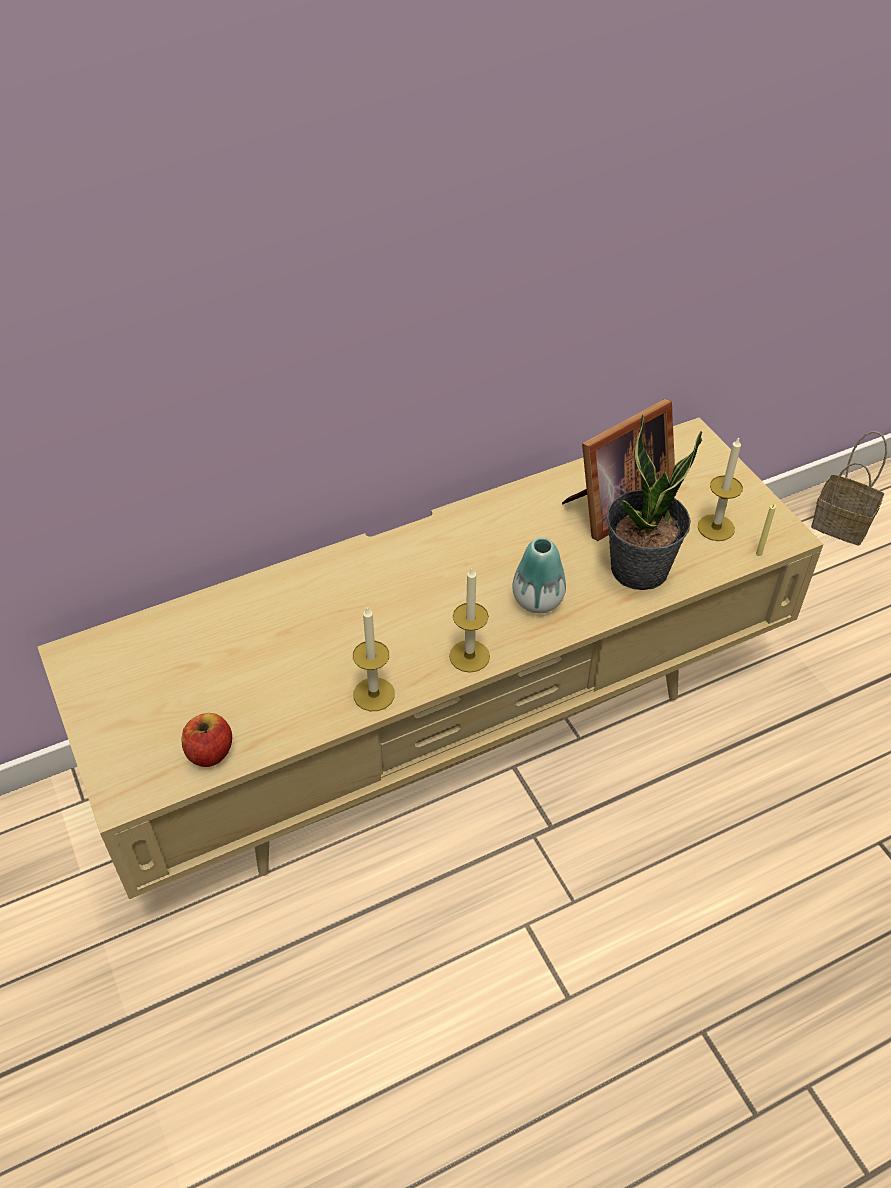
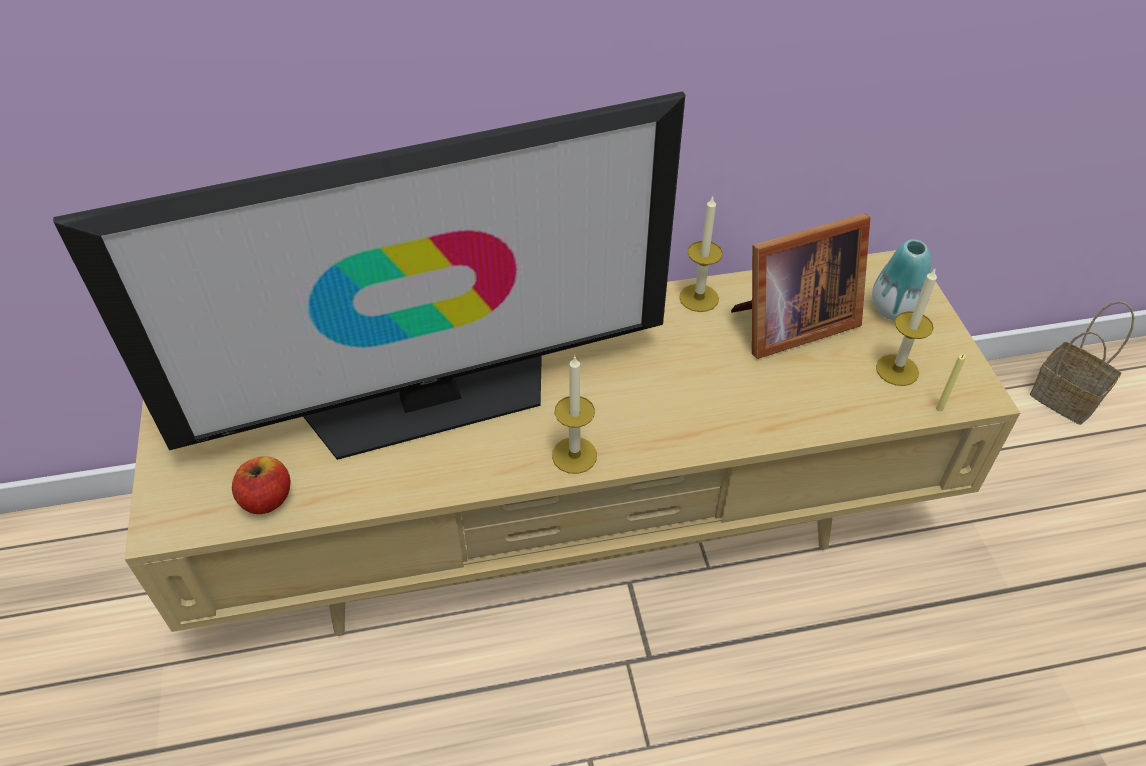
camera: 15 degrees right, 0 degrees up
candle [353,606,395,711] -> candle moved to [679,196,723,312]
vase [512,537,566,613] -> vase moved to [872,239,931,321]
potted plant [606,414,702,590] -> none
none -> television [53,91,685,460]

